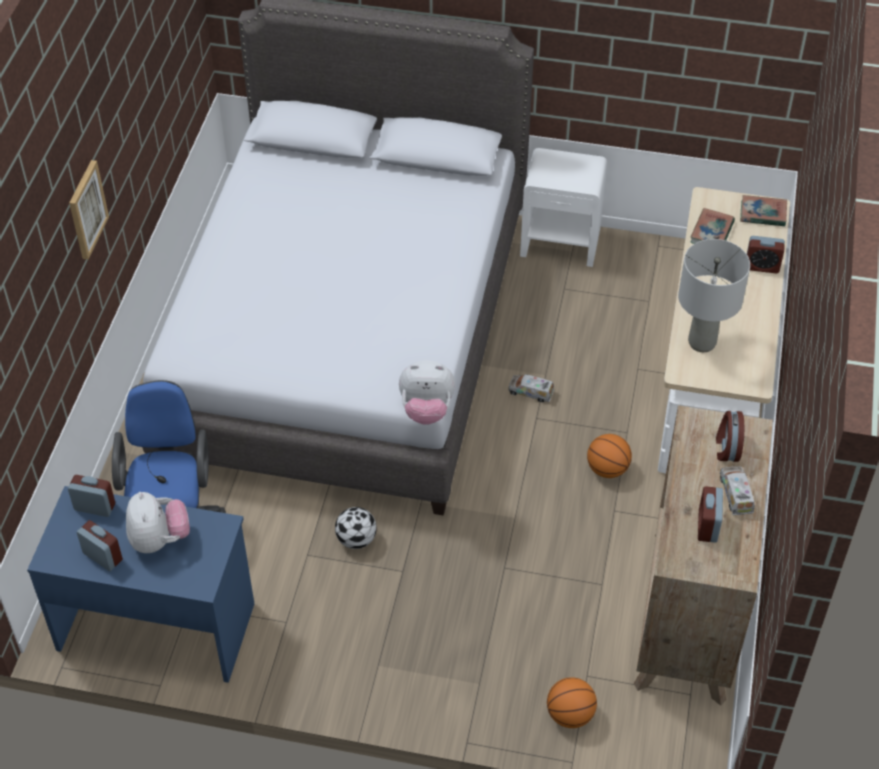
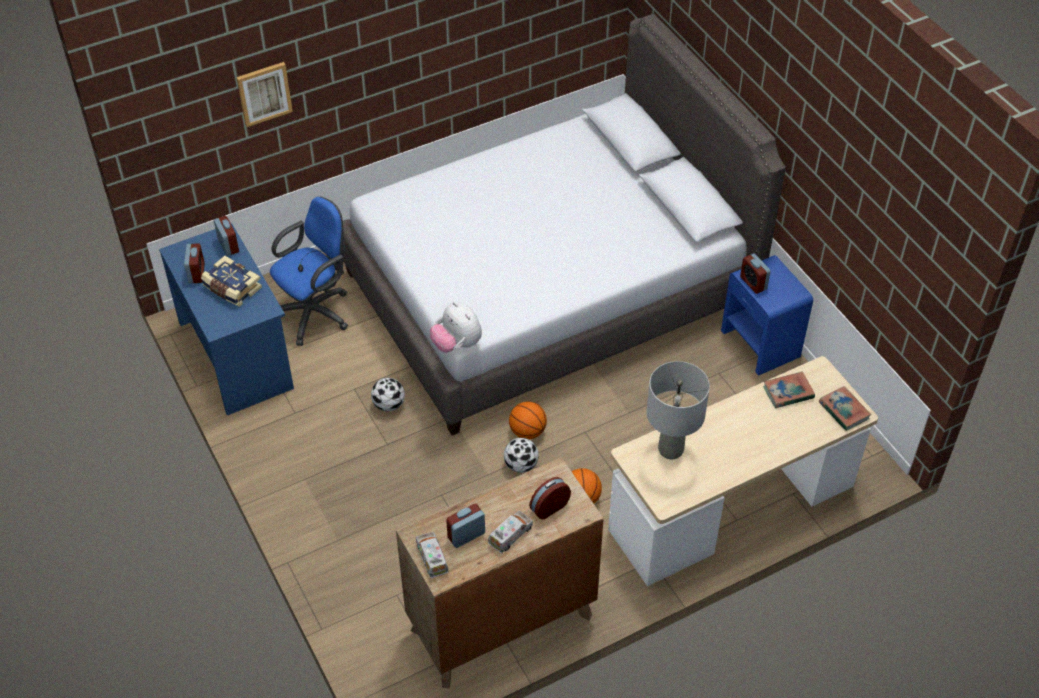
camera: 50 degrees right, 0 degrees up
picture [69,160,109,260] -> picture moved to [236,62,293,127]
plush toy [126,492,190,553] -> book [201,256,262,307]
toy truck [508,374,554,402] -> toy truck moved to [416,532,449,578]
white nightstand [520,148,607,267] -> blue nightstand [721,255,813,376]
basketball [547,677,597,728] -> basketball moved to [509,402,547,439]
alarm clock [747,236,785,273] -> alarm clock moved to [740,253,771,294]
none -> football [504,438,539,473]

